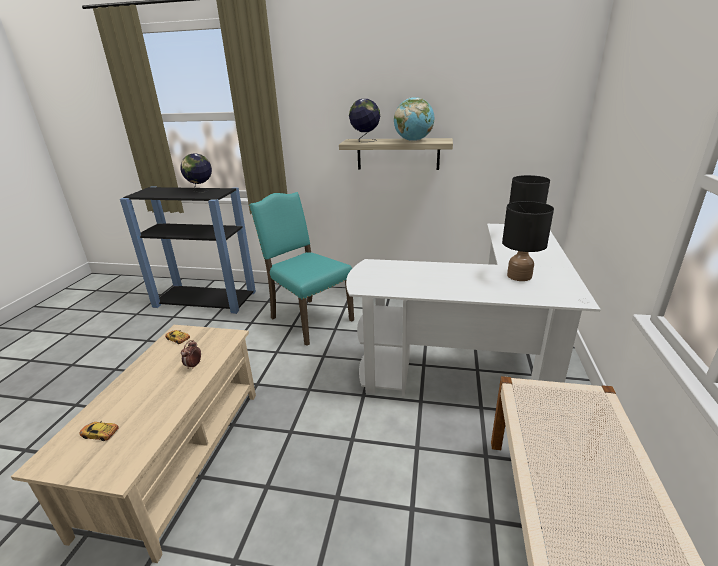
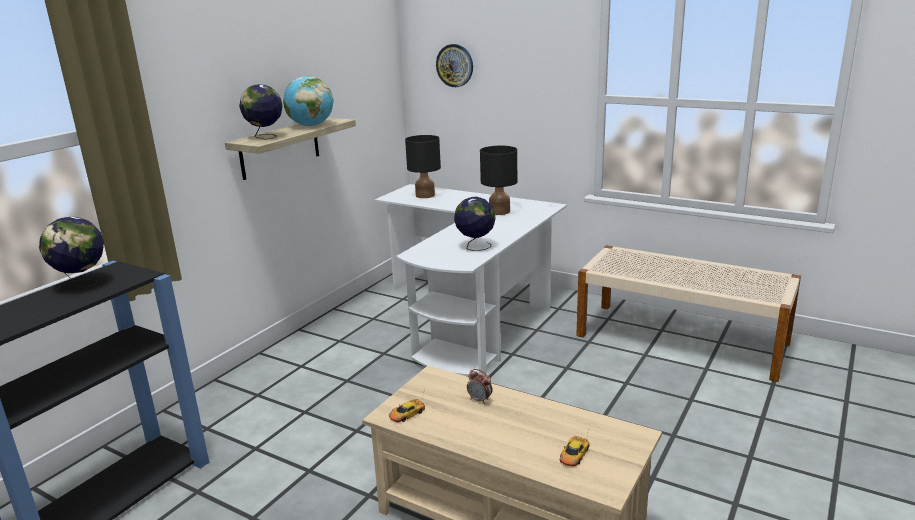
camera: 70 degrees left, 5 degrees down
turquoise chair [249,192,354,346] -> none
none -> wall clock [436,44,473,87]
none -> globe [454,196,495,251]

